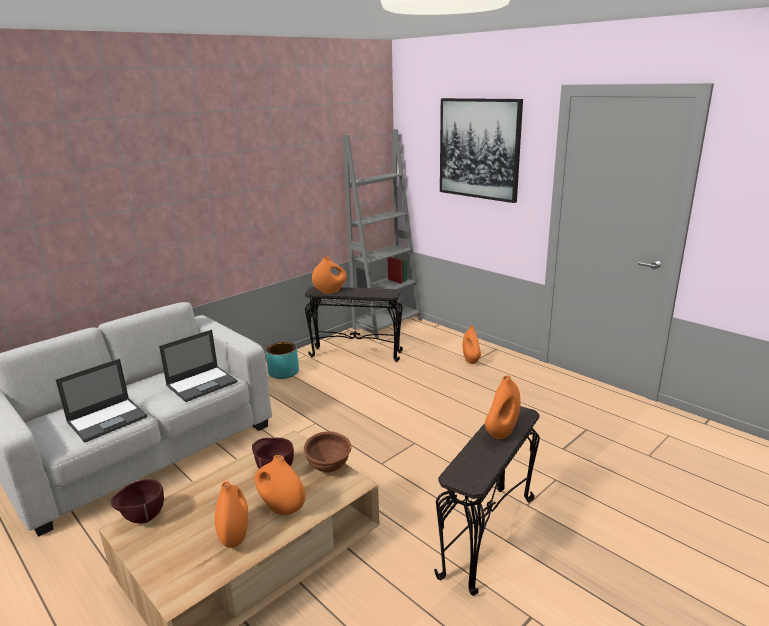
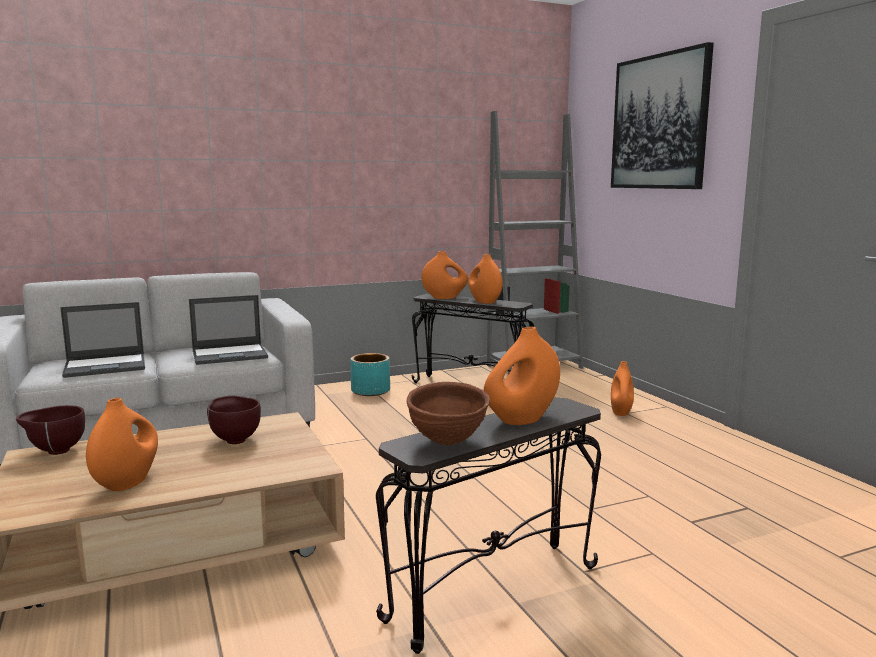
camera: 20 degrees right, 10 degrees down
orange vase [255,455,305,515] -> orange vase moved to [468,254,503,304]
brown bowl [304,431,351,472] -> brown bowl moved to [406,382,490,445]

